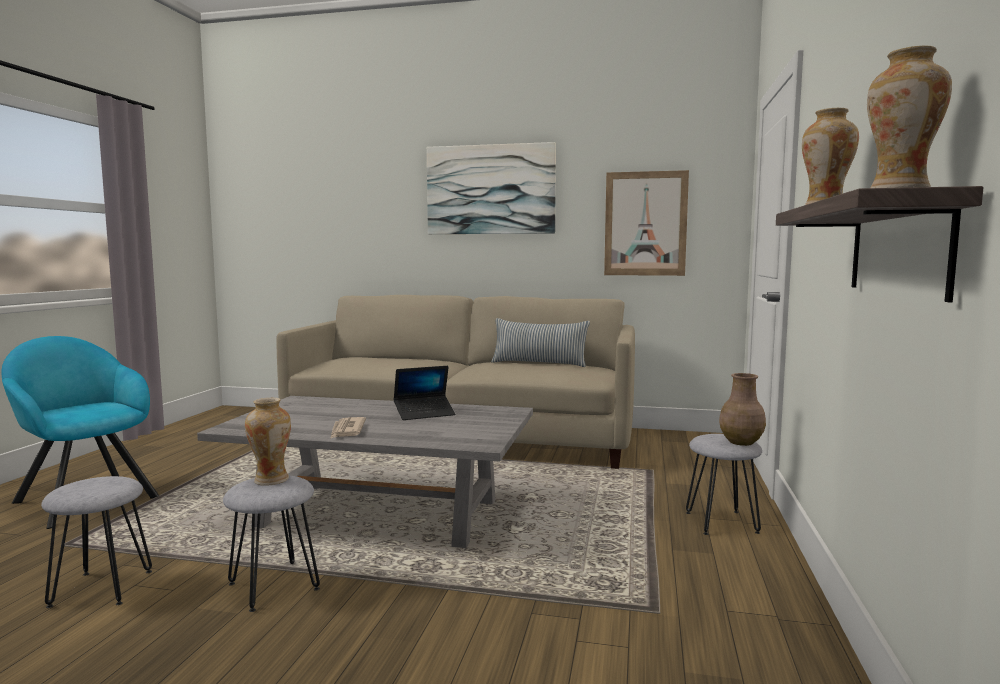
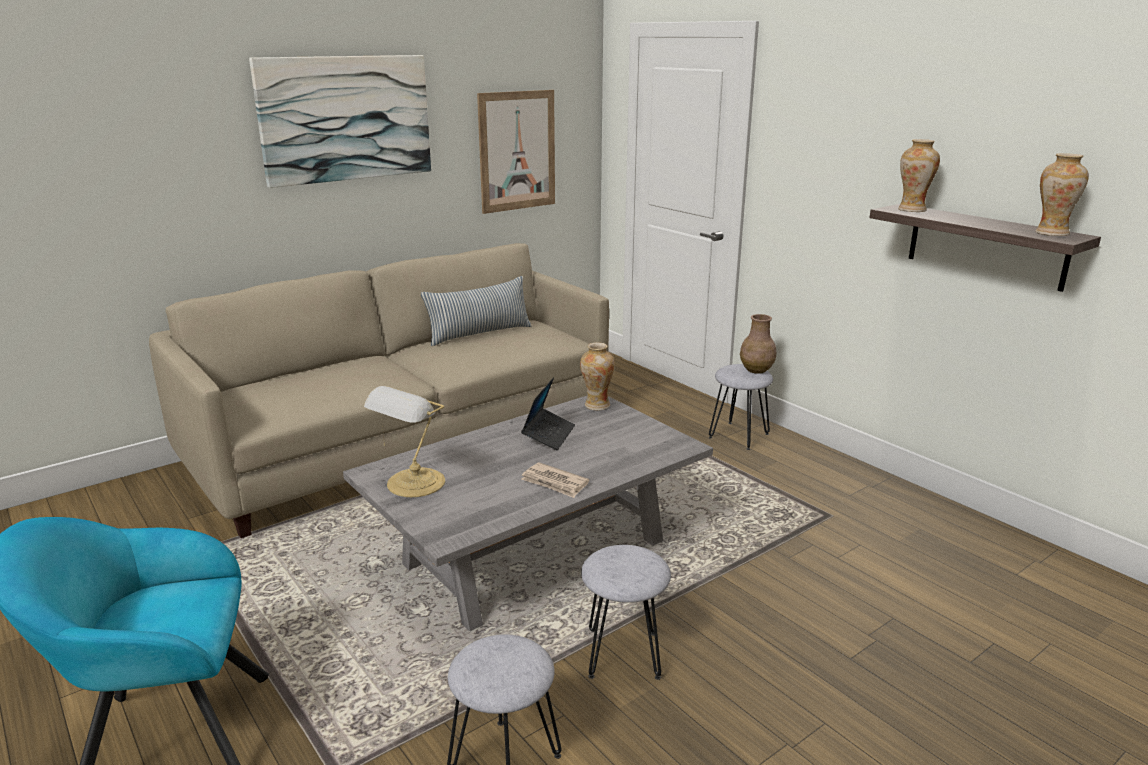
camera: 50 degrees left, 15 degrees up
vase [245,398,291,485] -> vase moved to [580,342,615,411]
none -> table lamp [364,386,445,497]

